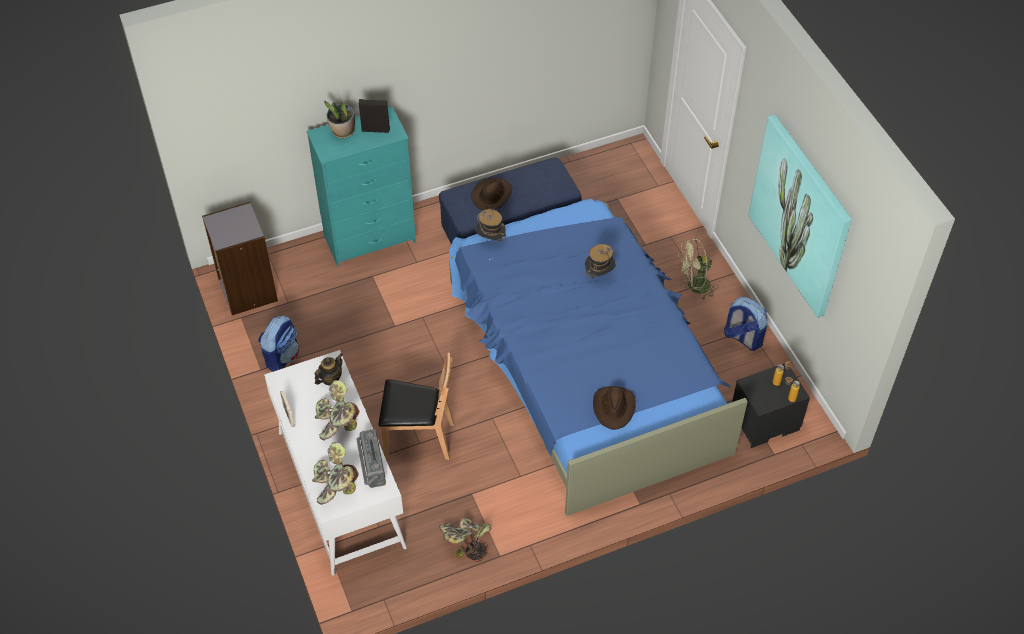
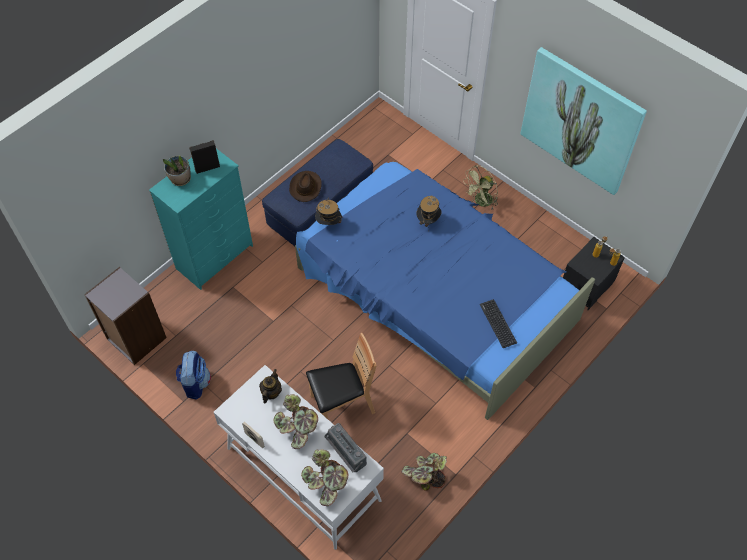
camera: 25 degrees left, 5 degrees up
brown hat [593,386,636,430] -> keyboard [480,299,517,348]
backpack [724,297,767,351] -> none

